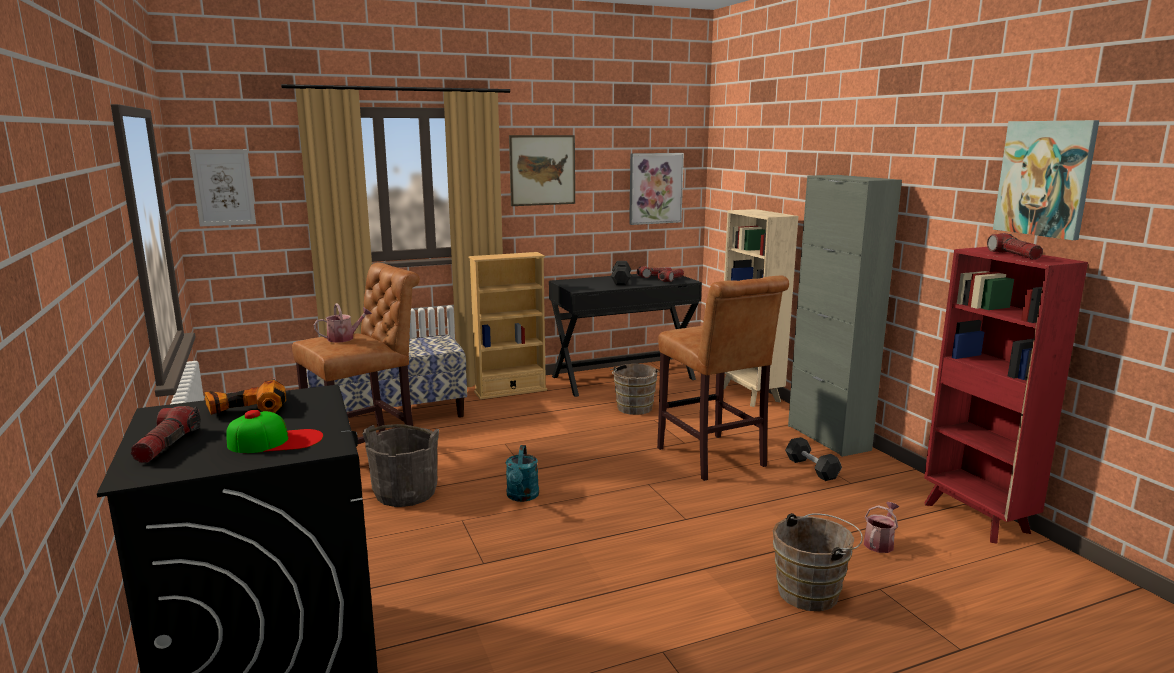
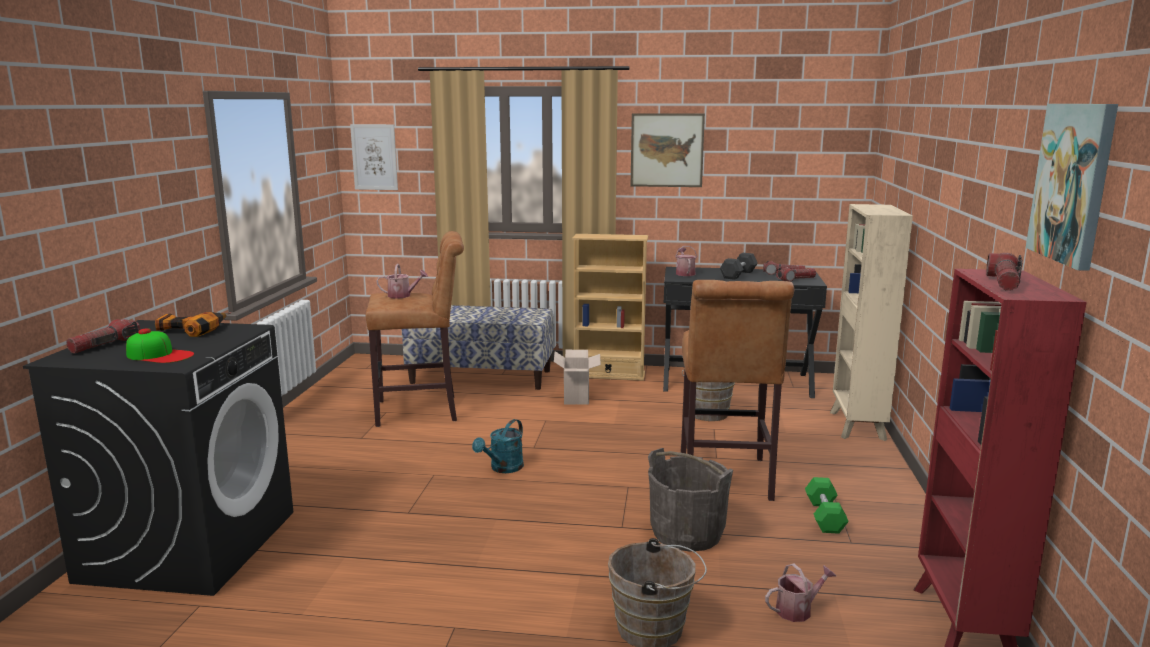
camera: 30 degrees right, 0 degrees up
grey bucket [363,424,439,507] -> grey bucket moved to [648,448,733,552]
picture [629,153,684,225] -> none
black dumbbell [785,437,842,481] -> green dumbbell [805,477,849,534]
grey cabinet [788,175,902,457] -> none
none -> cardboard box [554,350,601,405]
none -> watering can [675,246,697,276]

